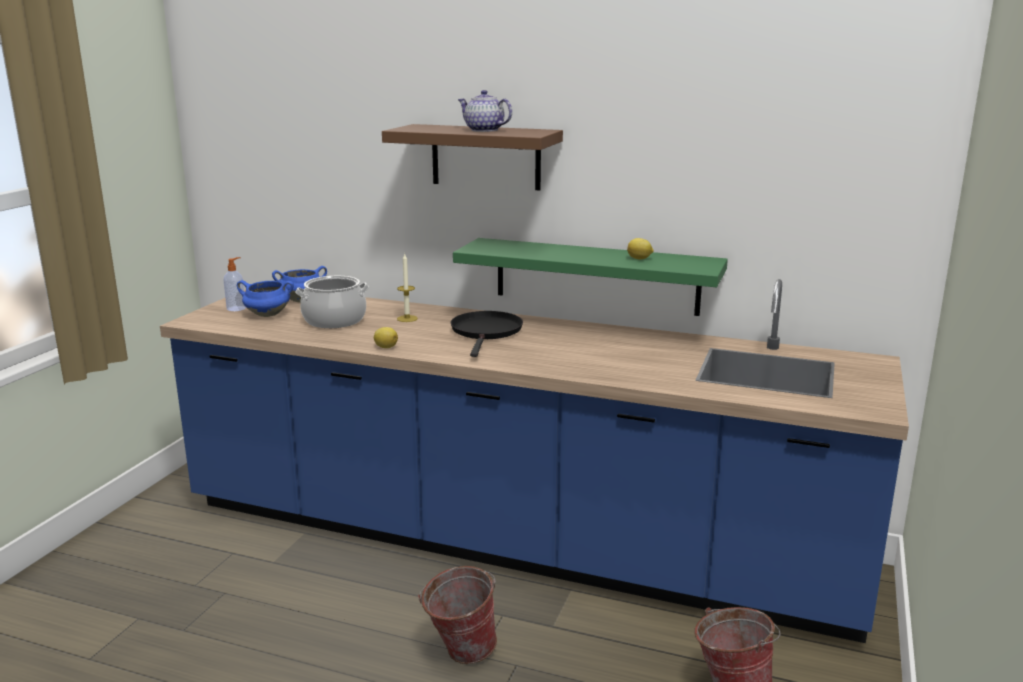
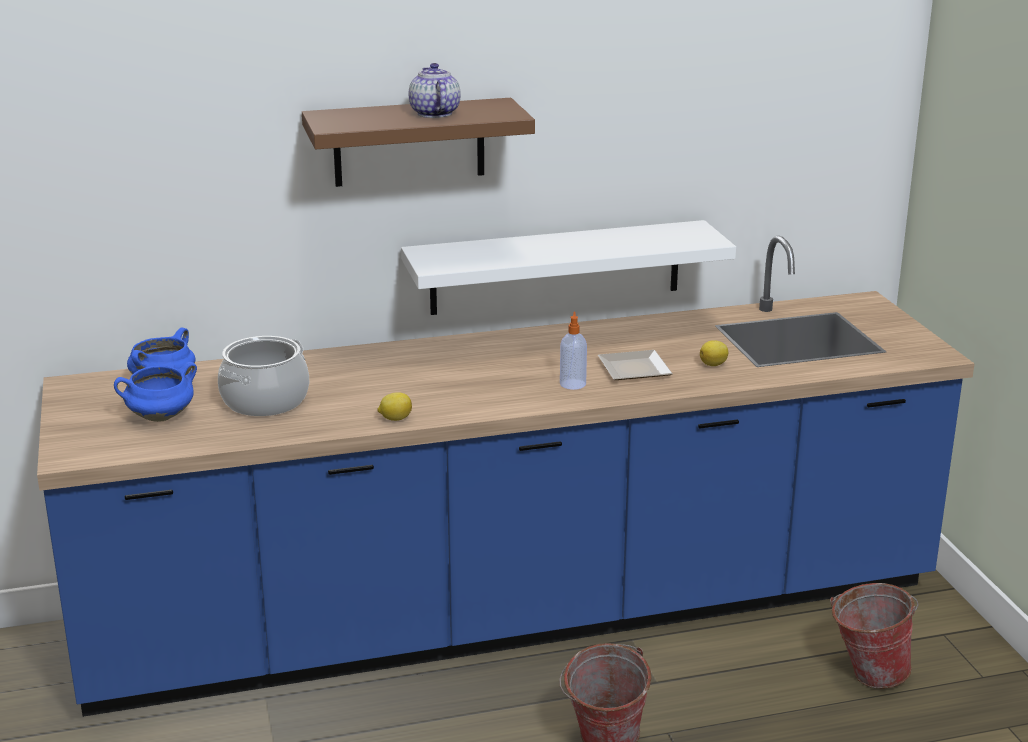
camera: 35 degrees left, 5 degrees up
soap dispenser [224,257,246,311] -> soap dispenser moved to [560,312,587,390]
candle [397,254,418,322] -> none
black frying pan [451,311,523,357] -> none
green shelf [453,238,728,316] -> white shelf [401,220,736,315]
teapot [458,90,512,132] -> teapot turned 75 degrees clockwise [409,63,460,118]
lemon [627,238,654,259] -> lemon moved to [700,340,729,366]
none -> plate [598,350,673,380]

